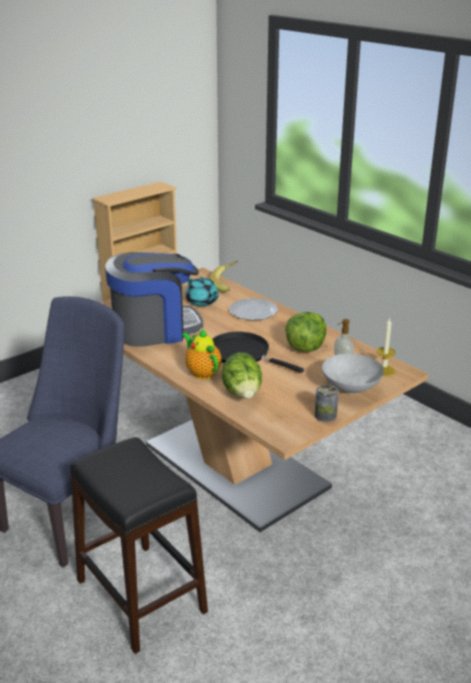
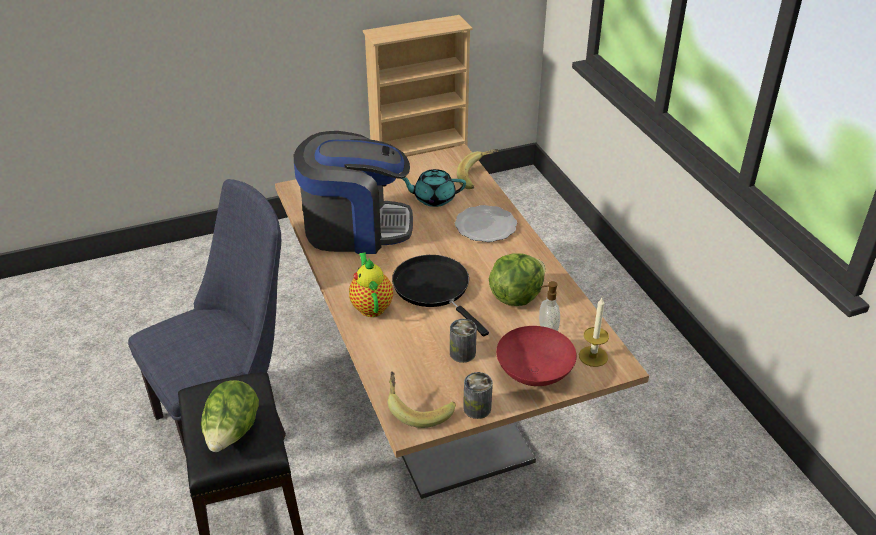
camera: 20 degrees right, 10 degrees up
turquoise teapot [185,277,218,306] -> turquoise teapot turned 105 degrees clockwise [402,169,466,207]
lettuce [221,352,262,398] -> lettuce moved to [201,380,259,452]
grey bowl [322,354,384,393] -> red bowl [496,326,577,386]
none -> banana [388,372,456,428]
none -> can [450,319,477,363]

